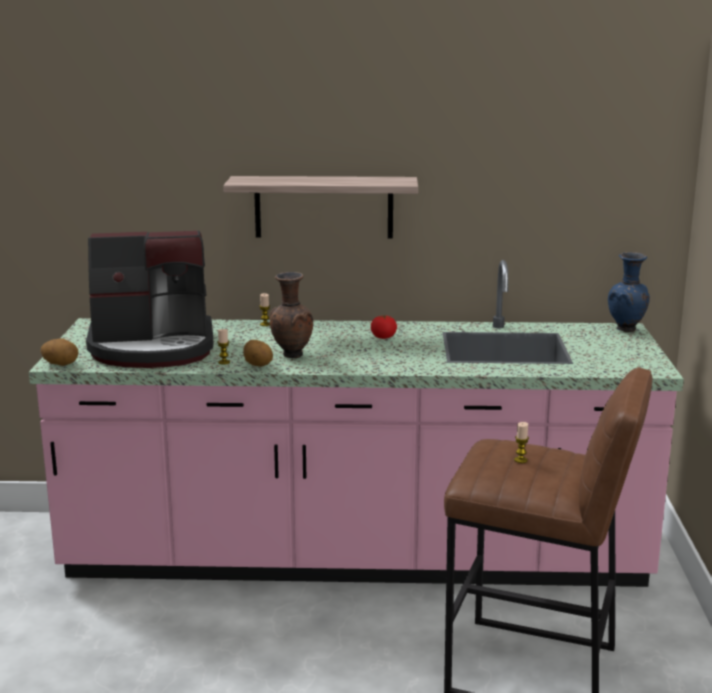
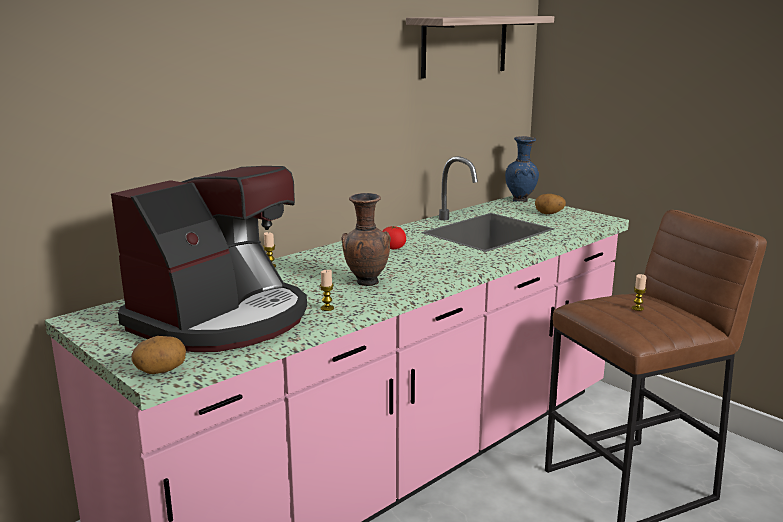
camera: 45 degrees left, 0 degrees up
shelf [223,176,418,239] -> shelf moved to [406,16,554,79]
potato [243,340,273,367] -> potato moved to [535,194,566,214]

